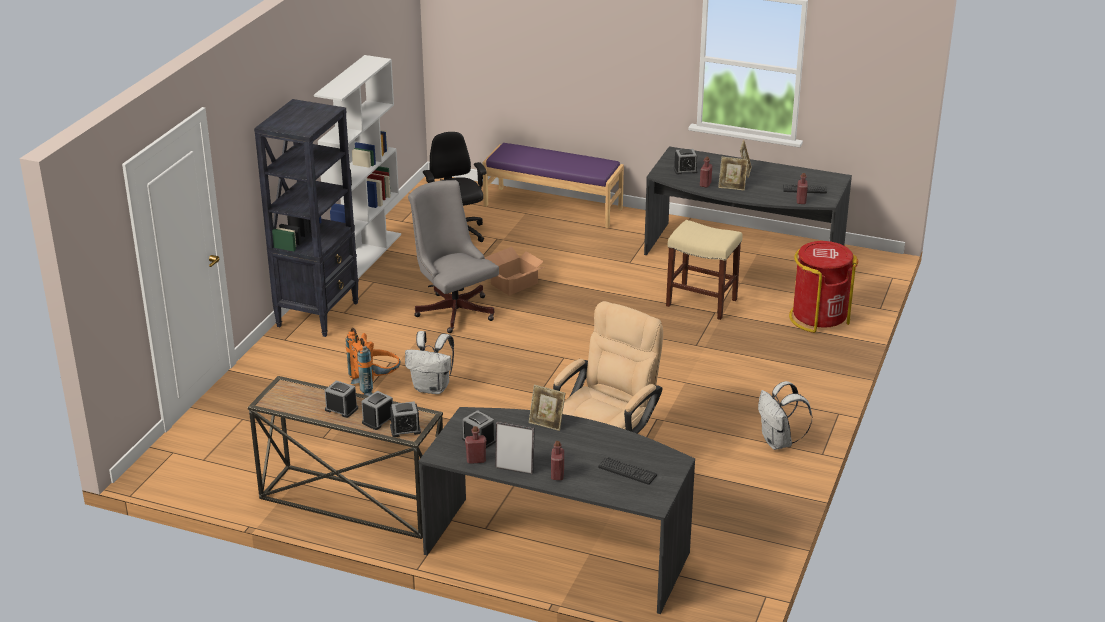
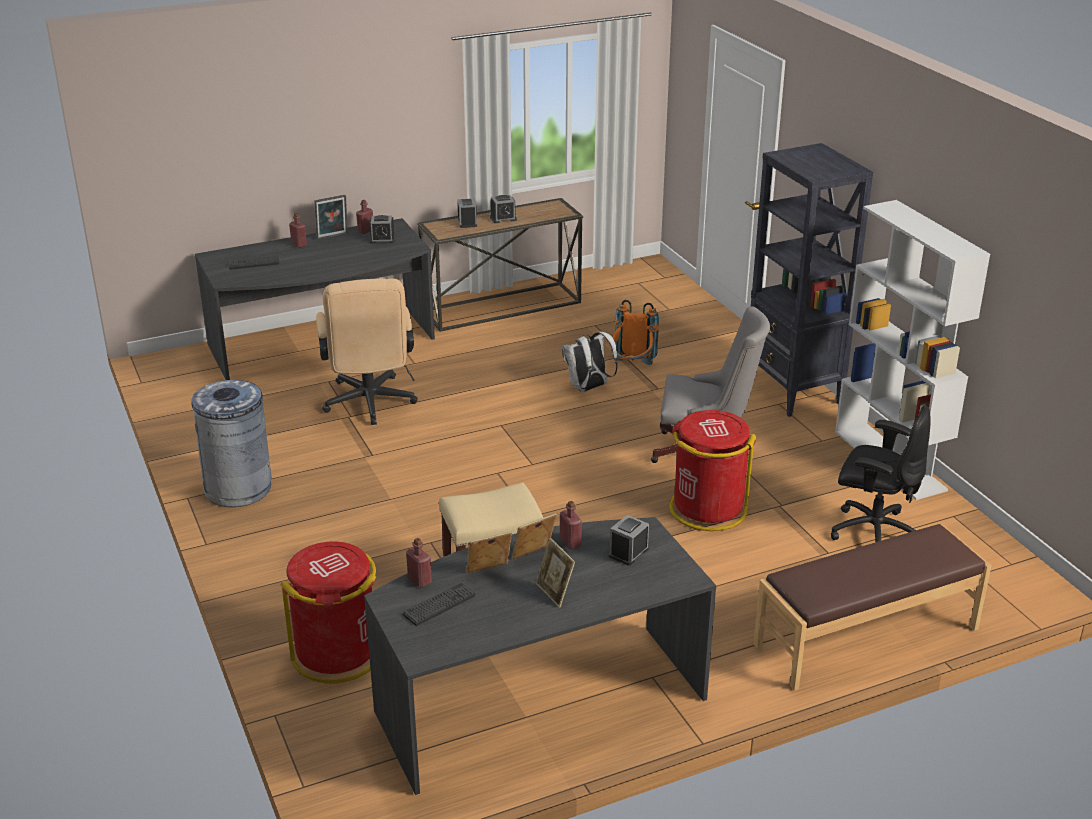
camera: 135 degrees right, 0 degrees up
alarm clock [390,401,421,437] -> none
purple bench [483,143,624,228] -> brown bench [754,524,991,691]
cardboard box [484,247,544,296] -> red trash can [669,410,756,531]
picture frame [529,385,566,431] -> picture frame moved to [466,531,512,573]
white backpack [758,381,812,450] -> grey trash can [191,380,272,507]

